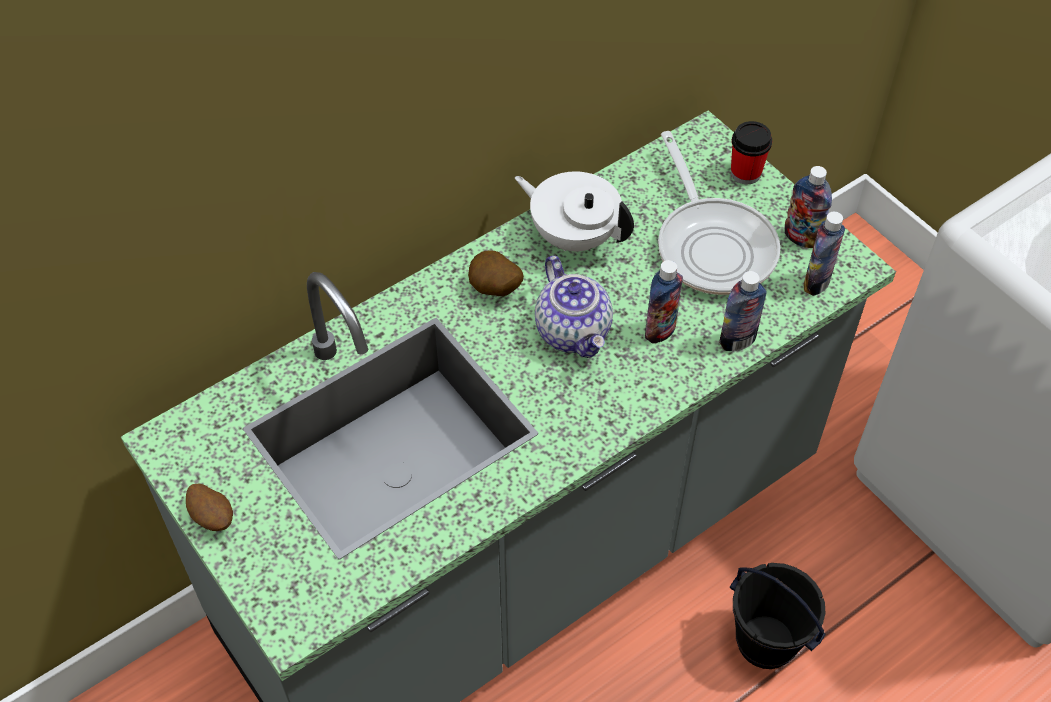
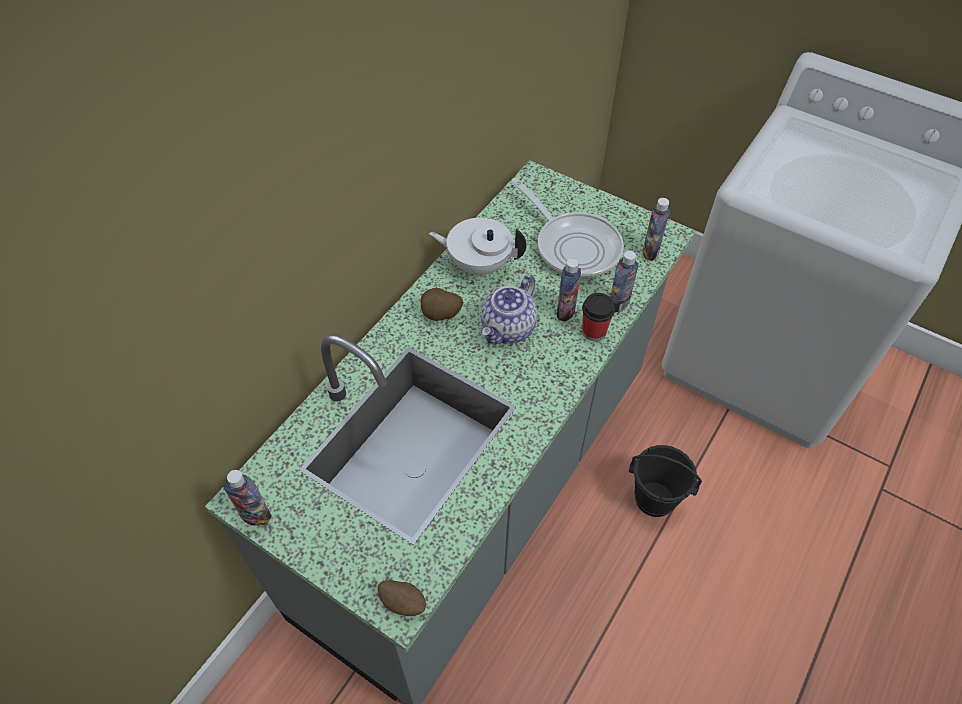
camera: 20 degrees left, 0 degrees up
potato [186,483,233,531] -> potato moved to [378,580,426,616]
teapot [535,256,613,358] -> teapot turned 75 degrees clockwise [481,275,537,345]
cup [731,121,772,184] -> cup moved to [582,293,615,341]
bottle [785,166,832,248] -> bottle moved to [223,470,272,526]

